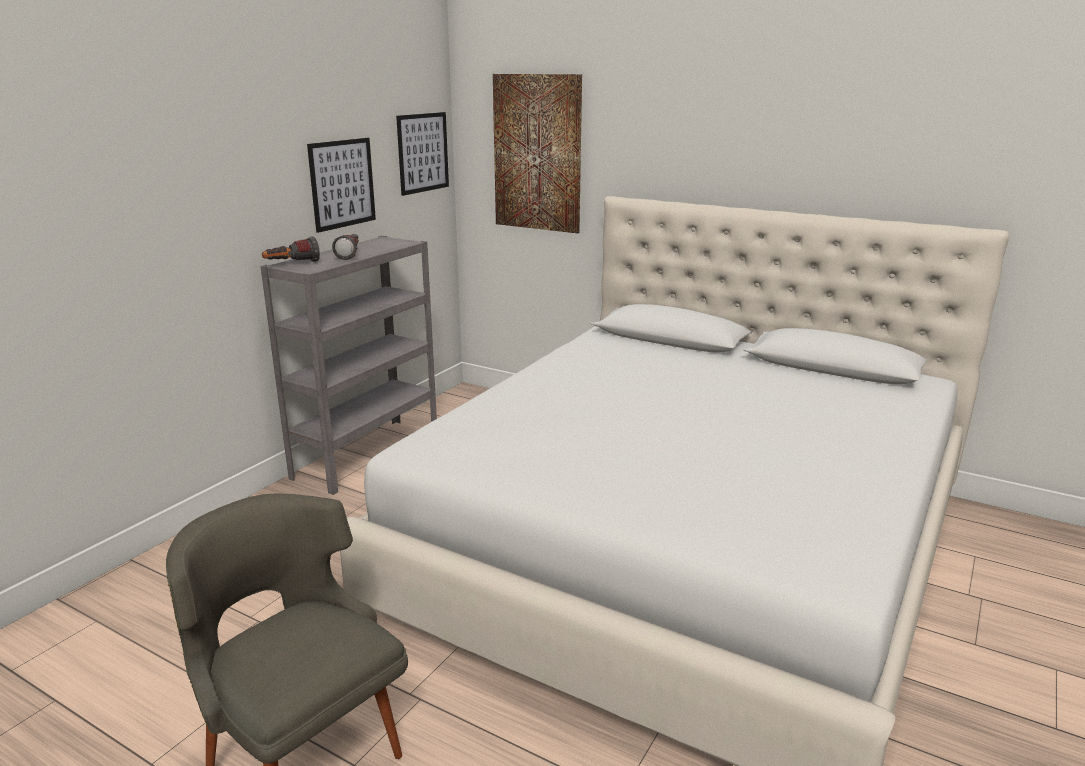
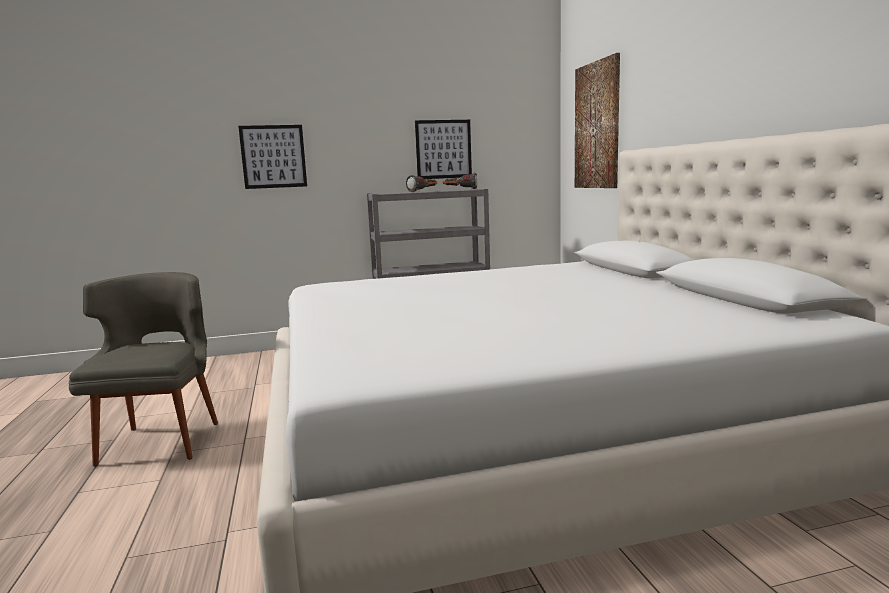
camera: 45 degrees right, 10 degrees down
flashlight [262,237,320,262] -> flashlight moved to [443,173,478,189]
picture [396,112,449,196] -> picture moved to [238,125,307,189]

